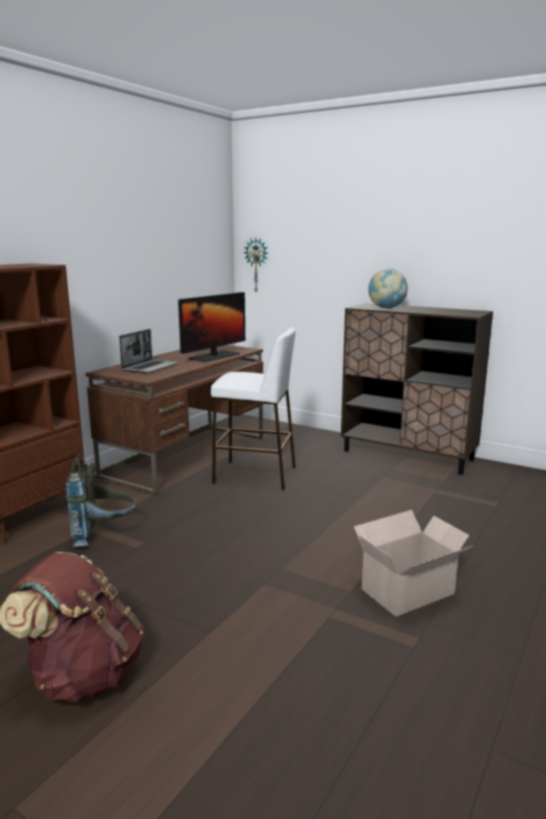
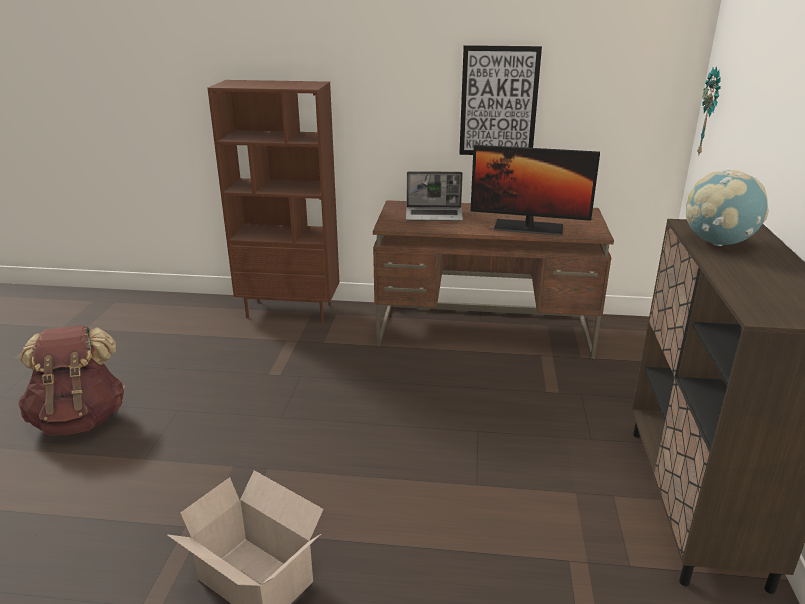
camera: 65 degrees right, 10 degrees up
grey backpack [66,453,137,547] -> none
white stool [211,328,296,490] -> none
none -> picture [459,45,542,155]

